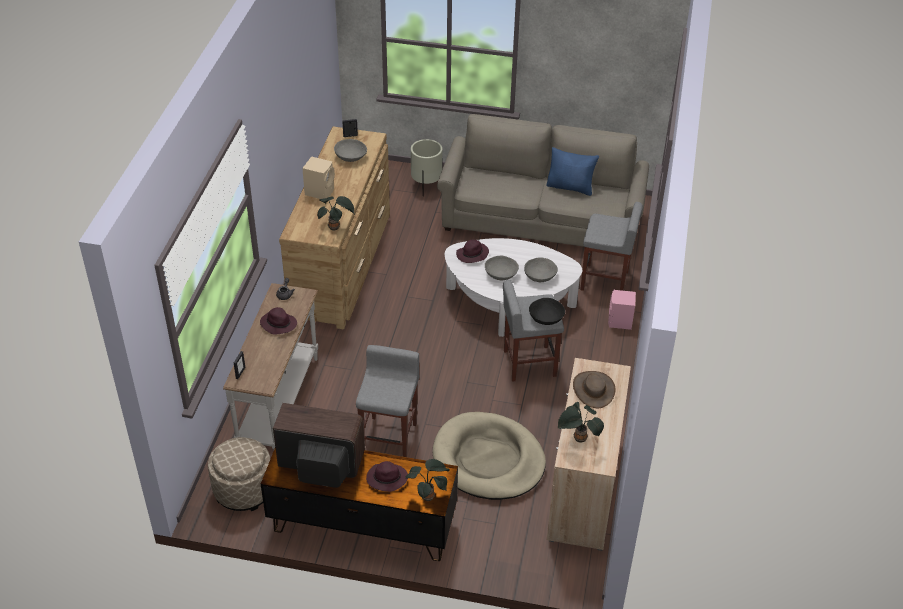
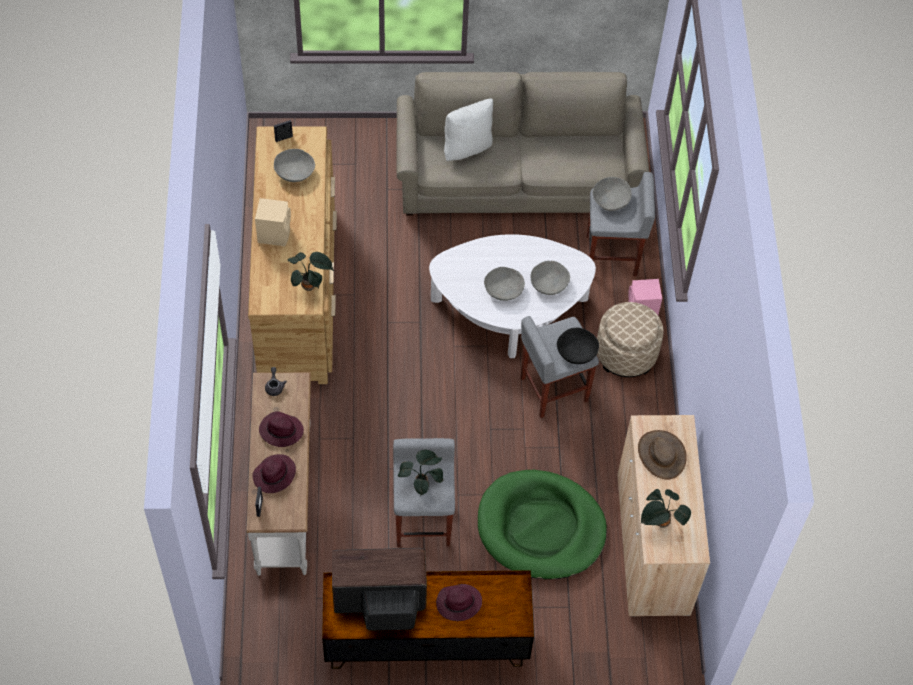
camera: 15 degrees left, 15 degrees up
beige ottoman [208,437,270,511] -> beige ottoman moved to [597,302,664,377]
potted plant [405,459,450,501] -> potted plant moved to [398,450,443,496]
beige planter [411,139,442,196] -> none
beige dog bed [432,412,546,500] -> green dog bed [478,470,607,579]
purple hat [456,239,489,263] -> purple hat moved to [252,454,296,493]
blue pillow [546,147,599,196] -> none
none -> white pillow [444,98,493,161]
none -> grey bowl [592,177,632,211]

